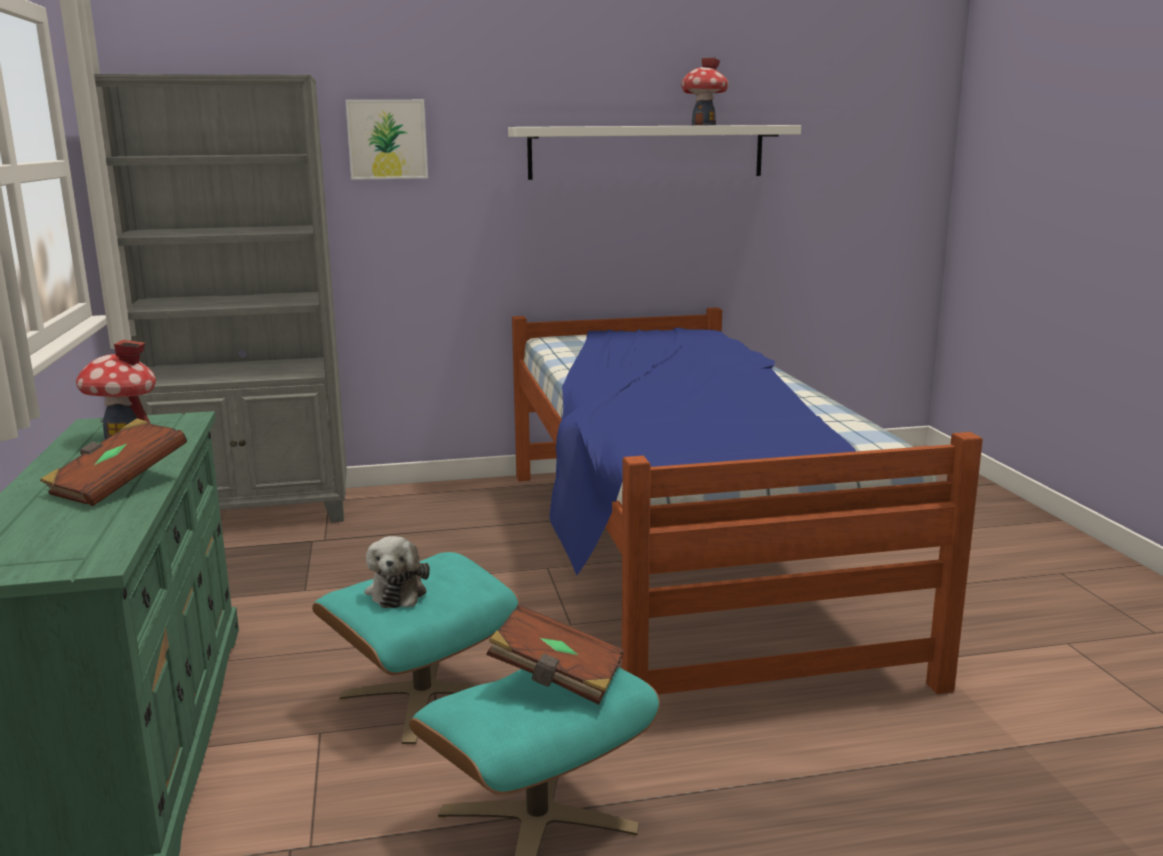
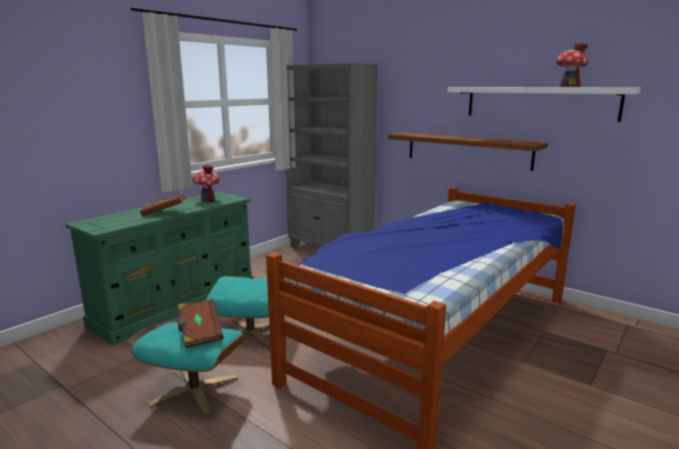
camera: 50 degrees right, 0 degrees up
picture [345,99,428,180] -> none
plush toy [364,536,430,608] -> none
none -> brown shelf [388,132,548,171]

